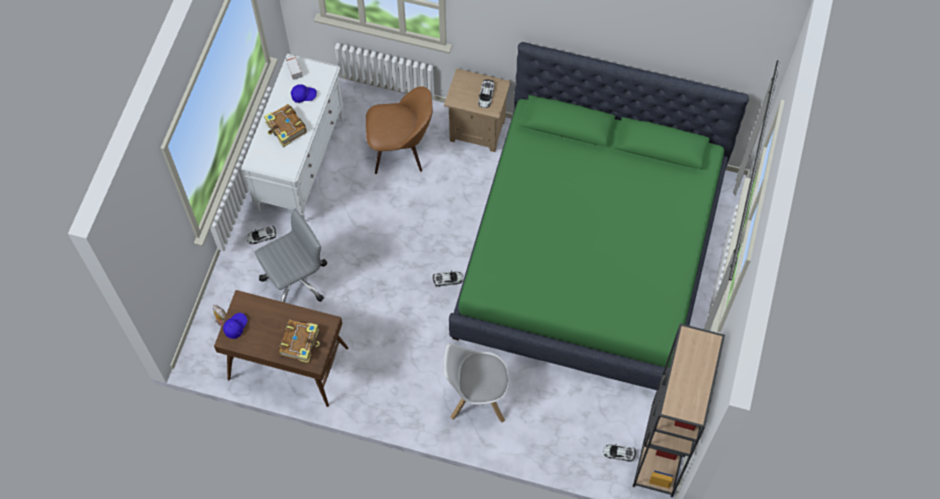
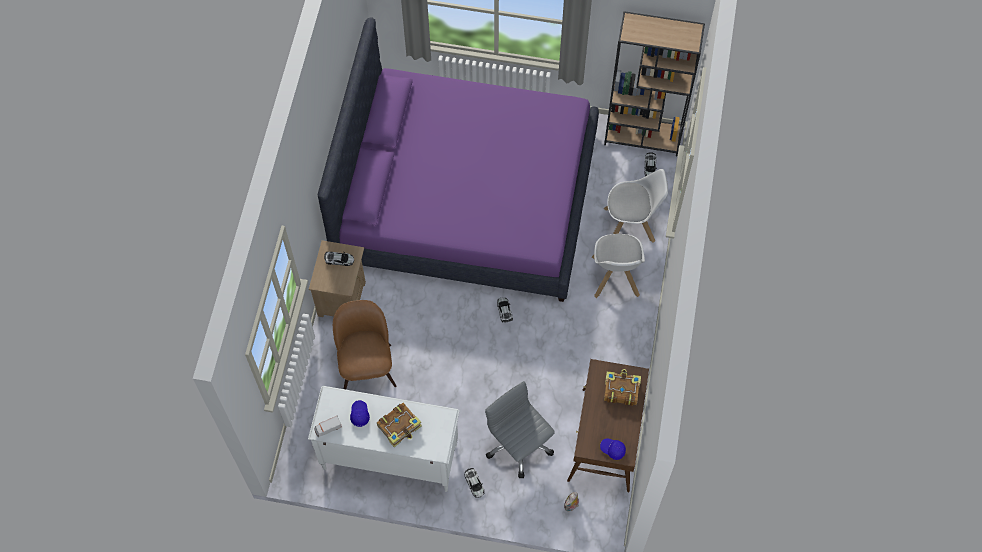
camera: 95 degrees left, 0 degrees up
green bed [449,42,749,390] -> purple bed [317,17,599,302]
none -> chair [603,169,668,243]

